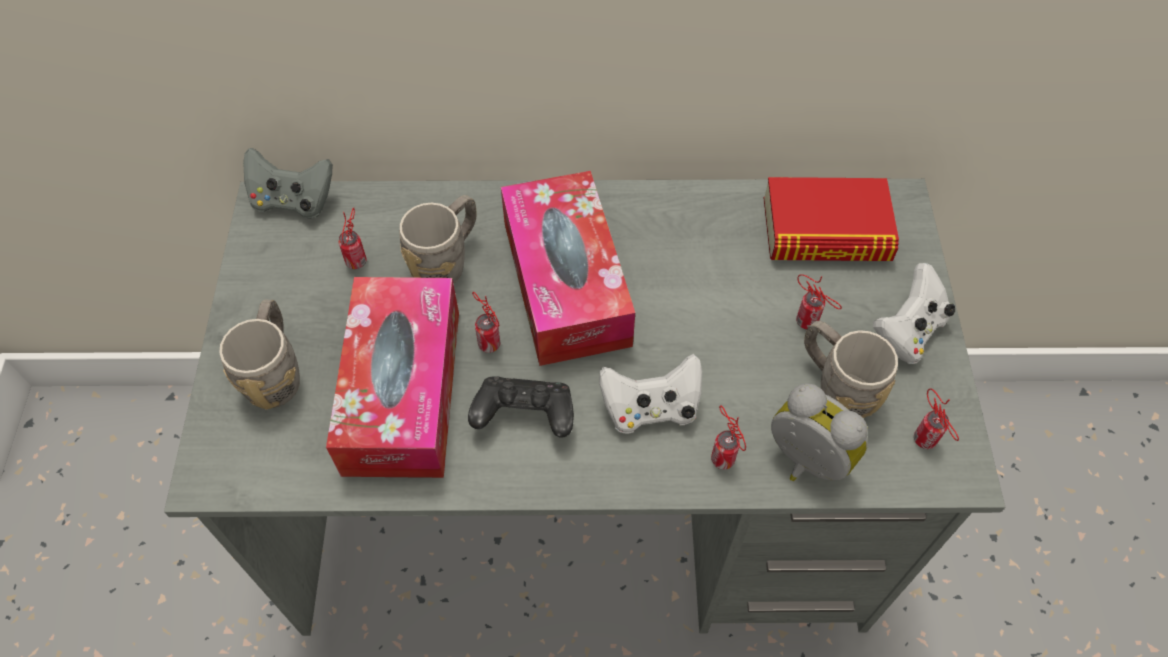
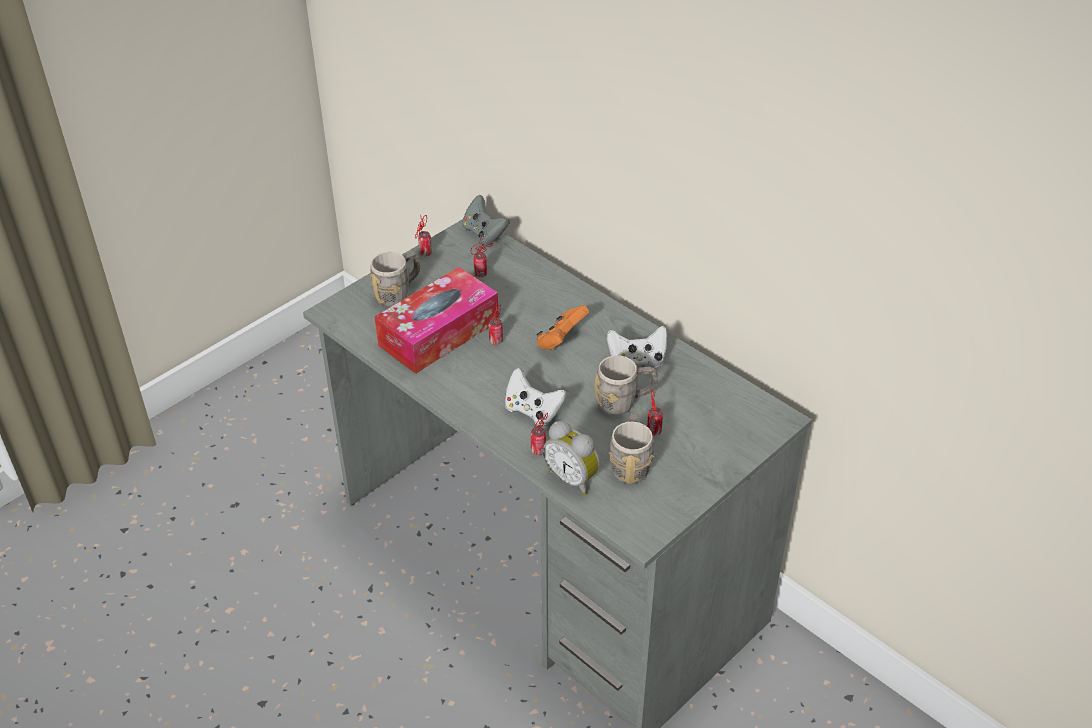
camera: 45 degrees right, 15 degrees down
grey mug [399,195,477,284] -> grey mug moved to [595,355,658,415]
black game controller [468,376,574,438] -> none
tissue box [501,171,635,366] -> orange game controller [536,305,589,350]
book [763,177,899,261] -> none
alarm clock [771,383,868,481] -> alarm clock turned 135 degrees clockwise [543,421,600,495]
white game controller [873,263,955,364] -> white game controller moved to [607,326,667,368]
can [914,388,959,449] -> can moved to [415,215,432,256]

